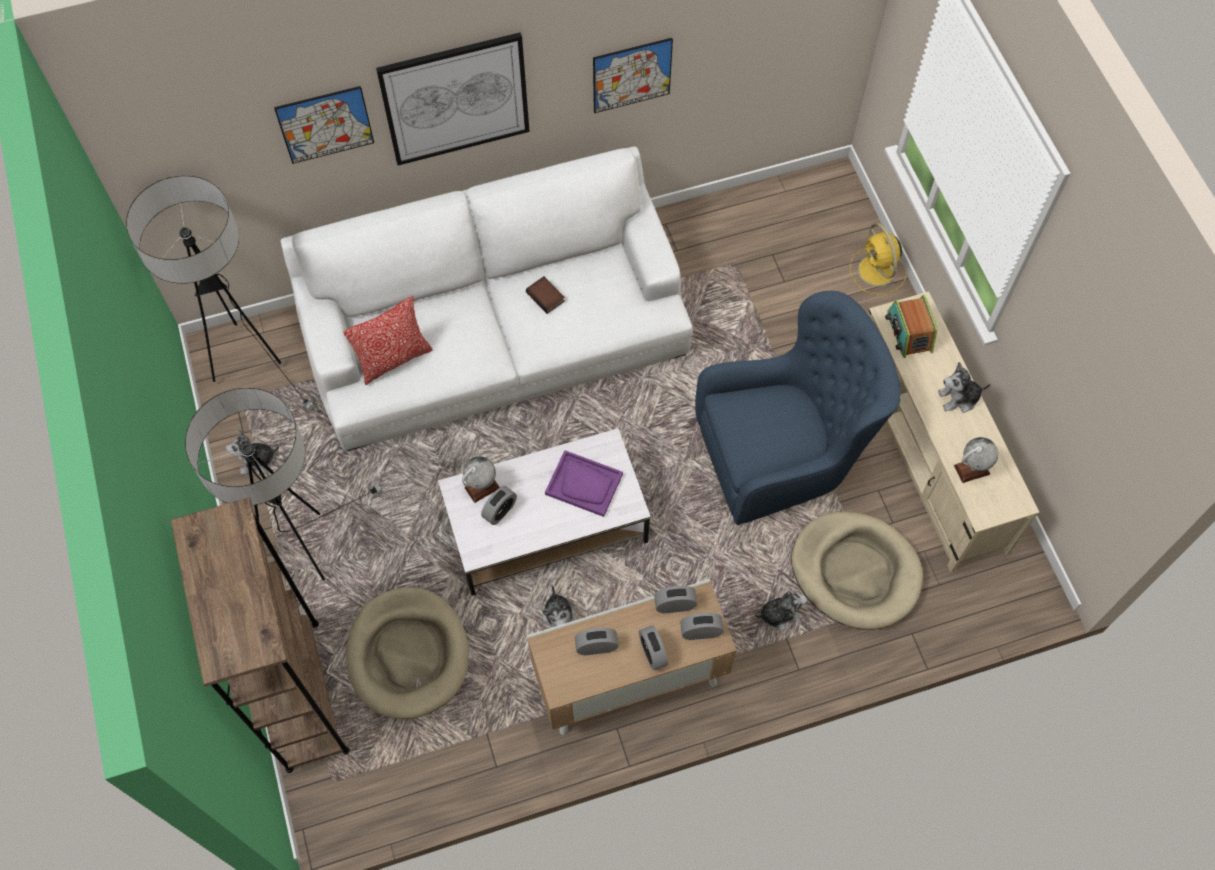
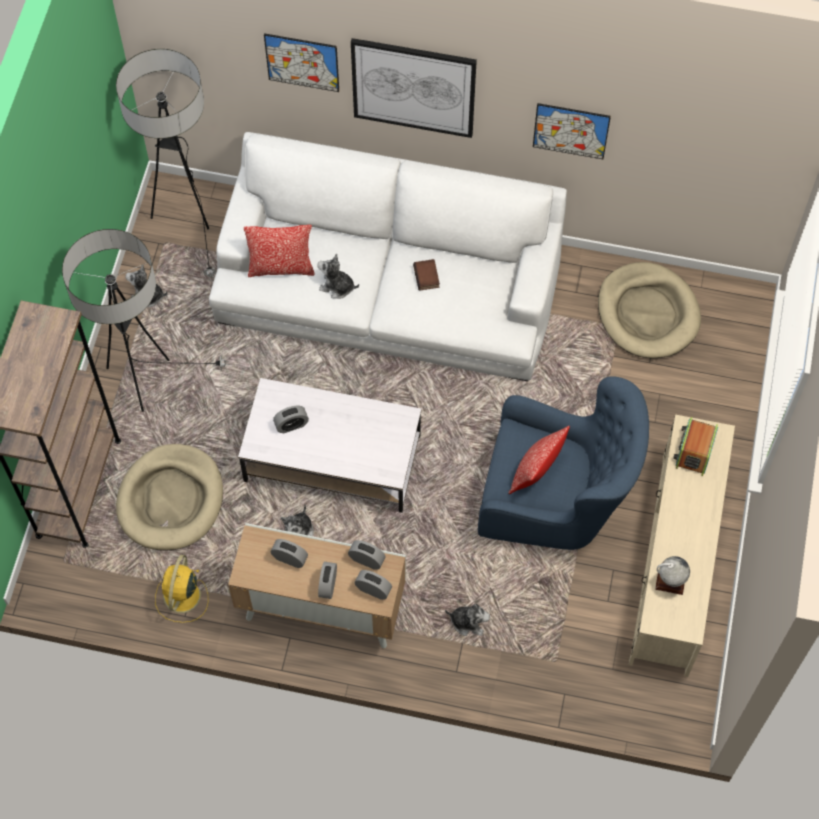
camera: 30 degrees right, 0 degrees up
globe [462,457,500,503] -> none
purple tray [545,450,623,517] -> none
beige dog bed [791,511,923,629] -> beige dog bed moved to [598,262,701,358]
yellow fan [850,223,906,295] -> yellow fan moved to [155,555,208,623]
plush toy [938,362,991,413] -> plush toy moved to [317,253,359,299]
none -> pillow [508,426,570,494]

